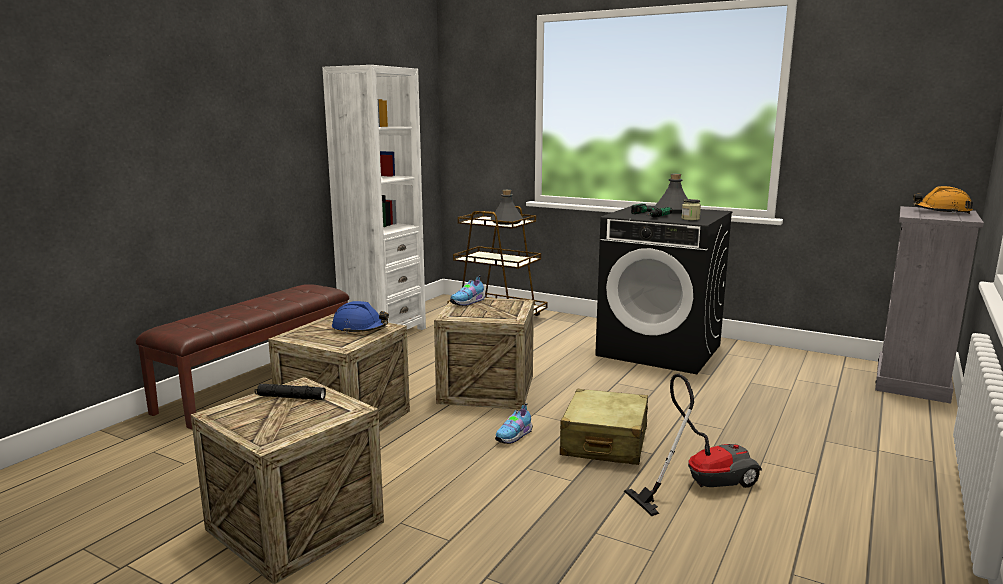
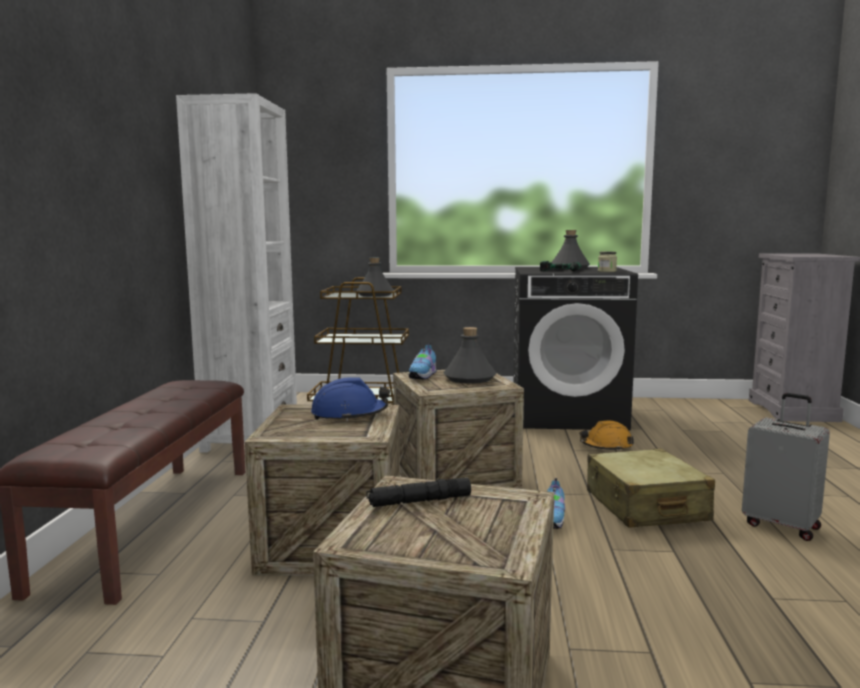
camera: 25 degrees left, 5 degrees down
vacuum cleaner [624,373,762,516] -> grey suitcase [742,393,830,541]
orange hard hat [913,186,973,214] -> orange hard hat moved to [580,421,634,451]
none -> grey bottle [444,327,496,384]

